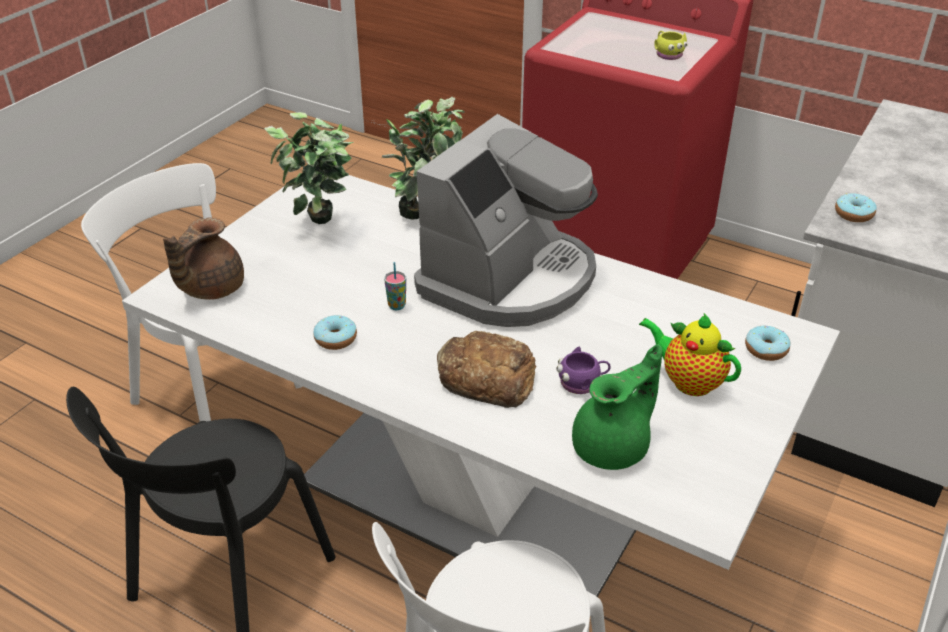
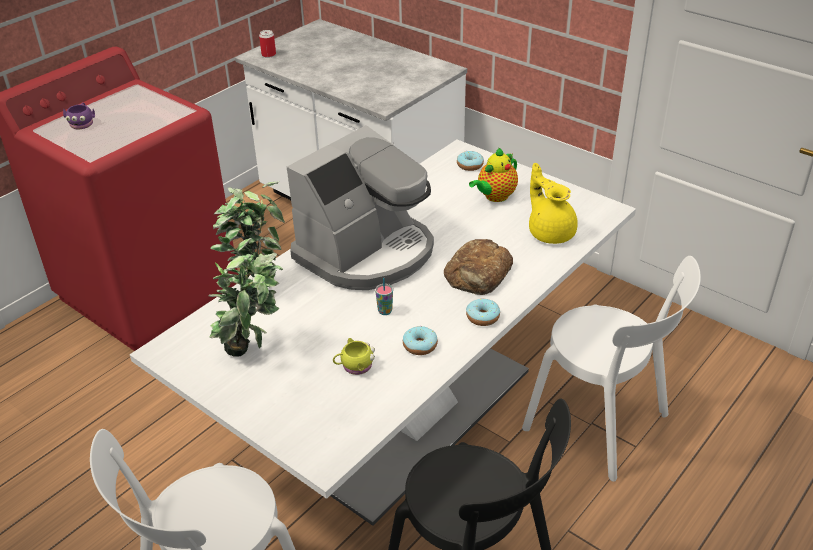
camera: 80 degrees left, 0 degrees up
brown teapot [163,218,244,300] -> none
coffee machine [414,114,598,327] -> coffee machine turned 90 degrees clockwise [287,125,434,290]
purple mug [556,347,611,394] -> purple mug moved to [63,103,95,129]
green teapot [572,344,662,470] -> yellow teapot [529,163,578,244]
yellow mug [654,31,687,60] -> yellow mug moved to [333,338,375,375]
donut [835,193,877,222] -> donut moved to [466,298,500,326]
none -> can [259,30,276,58]

